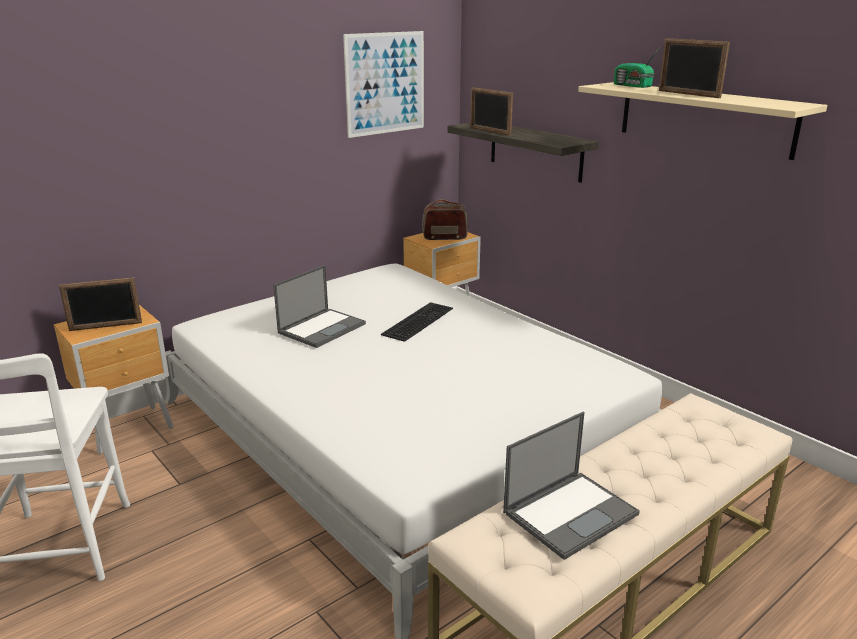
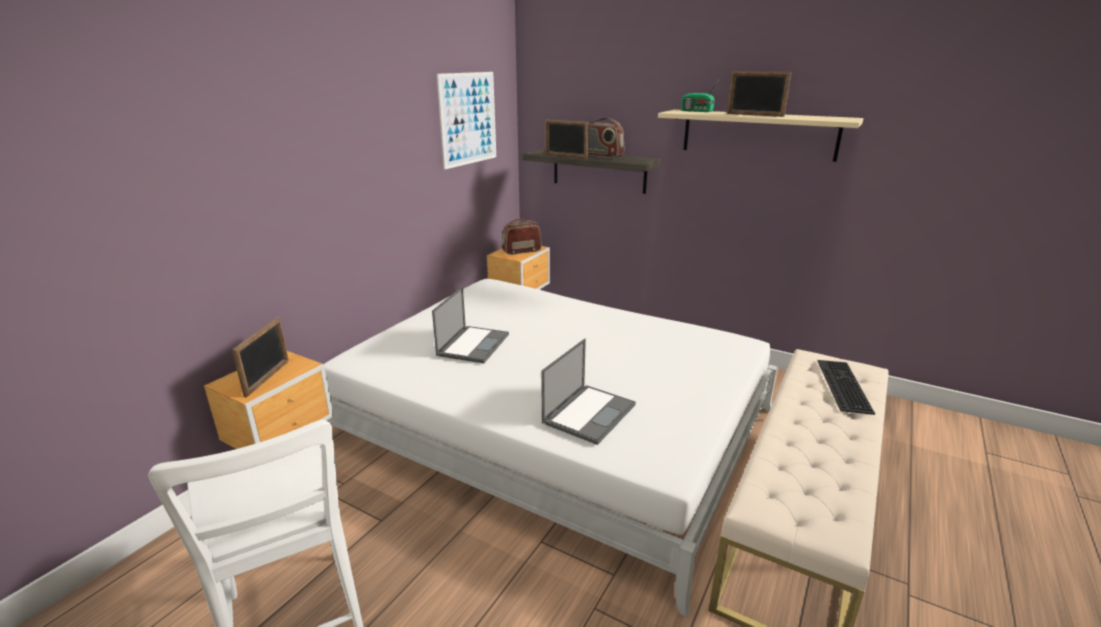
camera: 20 degrees left, 0 degrees up
picture frame [59,277,142,331] -> picture frame turned 45 degrees counterclockwise [232,318,289,397]
keyboard [381,302,453,342] -> keyboard moved to [817,360,875,415]
laptop [503,411,640,560] -> laptop moved to [541,339,636,445]
none -> radio [588,117,624,158]

